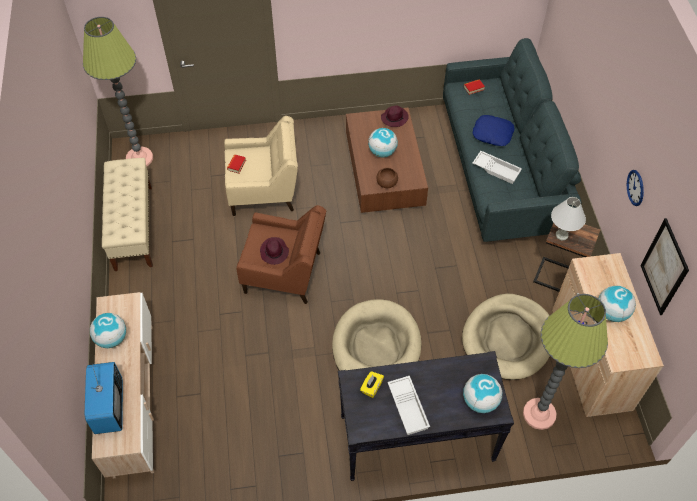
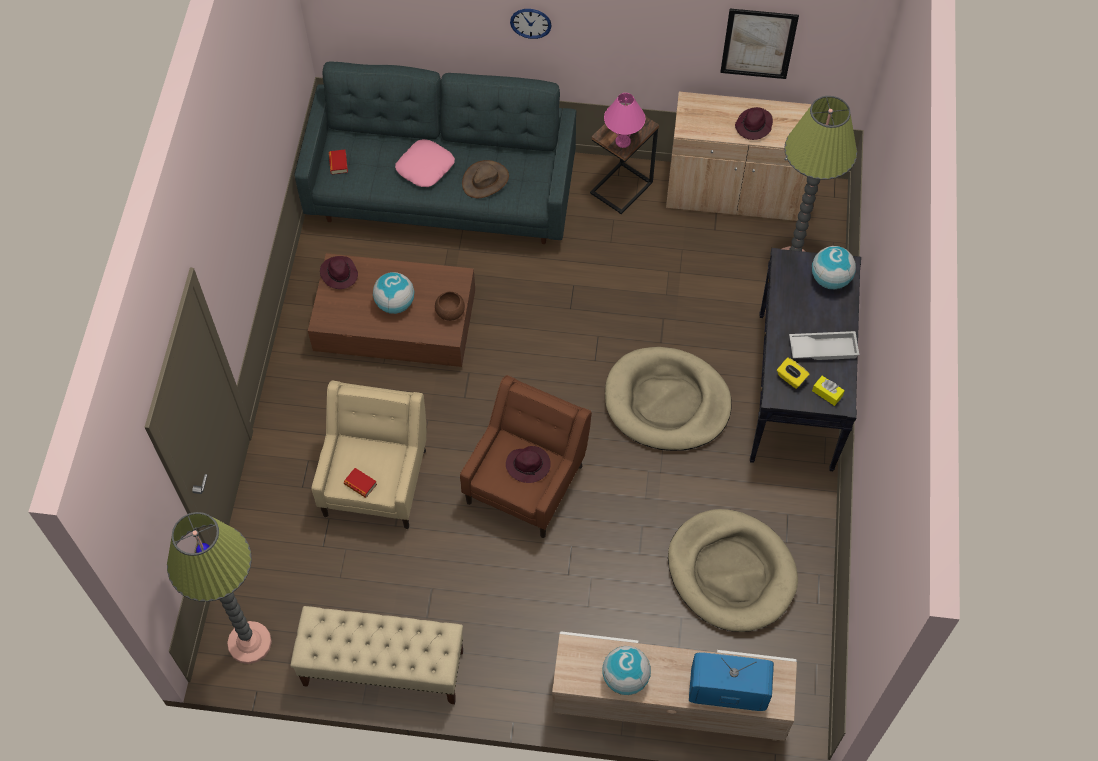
camera: 75 degrees left, 5 degrees up
beige dog bed [462,294,550,380] -> beige dog bed moved to [668,509,798,632]
blue pillow [473,115,514,146] -> pink pillow [395,139,455,187]
white tray [473,151,522,184] -> brown hat [462,160,509,198]
white table lamp [551,197,586,240] -> pink table lamp [604,93,645,148]
globe [598,286,636,322] -> purple hat [735,107,773,140]
wall clock [627,170,644,206] -> wall clock moved to [510,9,552,39]
none -> yellow tissue box [812,376,845,406]

